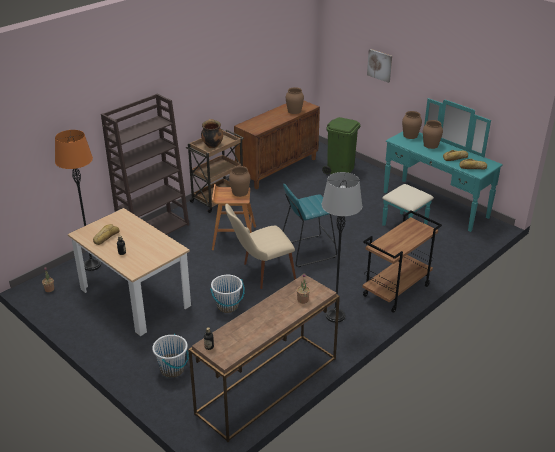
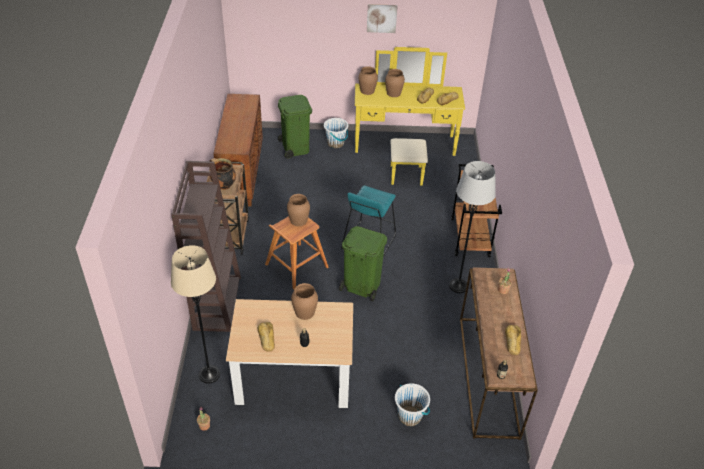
camera: 45 degrees left, 10 degrees up
orange floor lamp [55,130,101,271] -> beige floor lamp [171,245,220,384]
white bucket [210,275,245,313] -> white bucket moved to [324,118,348,148]
beige chair [225,204,296,289] -> green trash can [339,226,387,302]
brown vase [286,87,304,114] -> brown vase moved to [291,283,318,320]
picture [367,49,392,83] -> picture moved to [367,4,398,33]
turquoise dresser [382,98,503,232] -> yellow dresser [355,47,465,186]
none -> bread [505,325,521,355]

